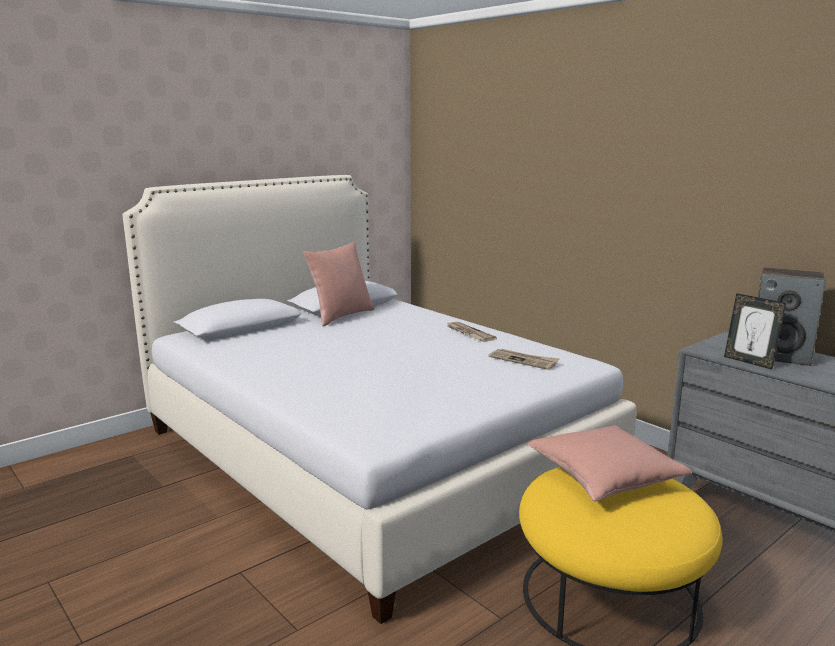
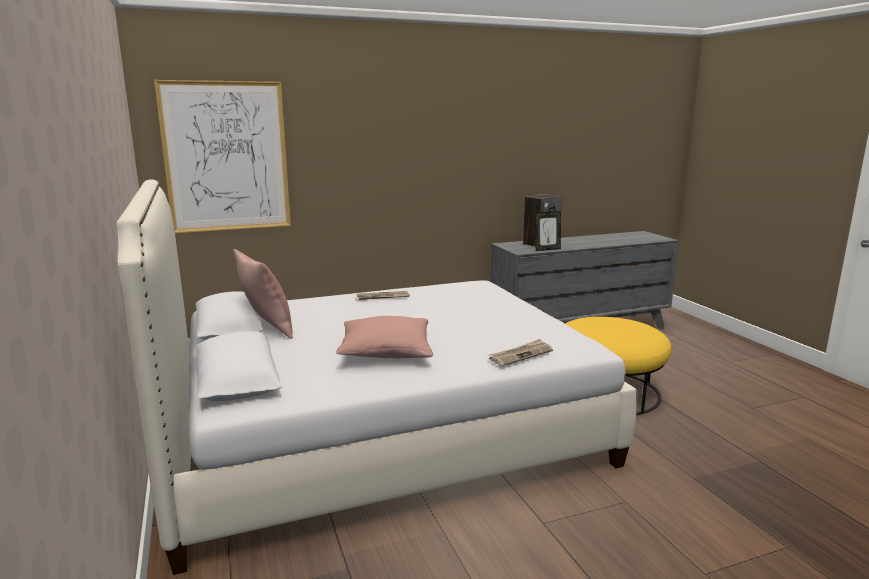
camera: 70 degrees left, 0 degrees up
newspaper [488,349,559,370] -> newspaper moved to [489,339,553,366]
pink pillow [527,426,692,502] -> pink pillow moved to [336,316,433,358]
none -> picture [154,80,291,233]

